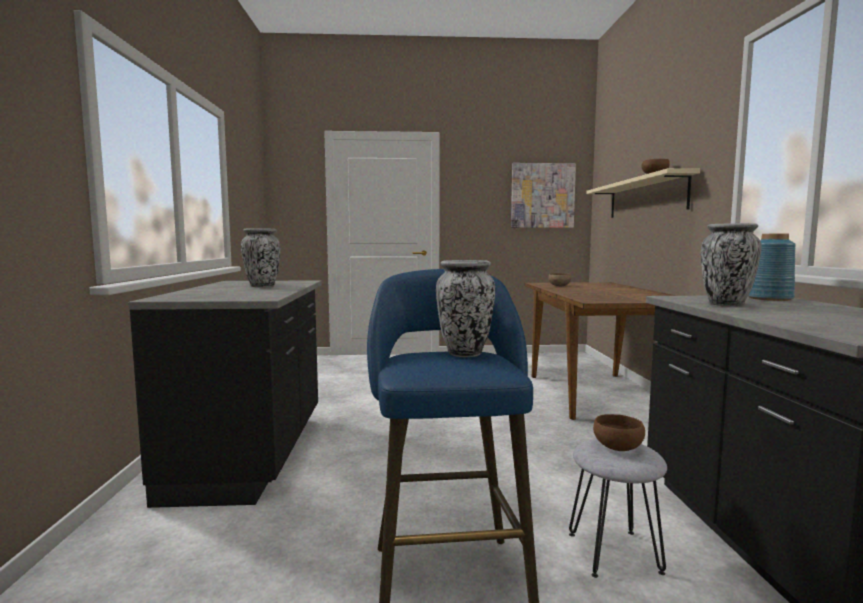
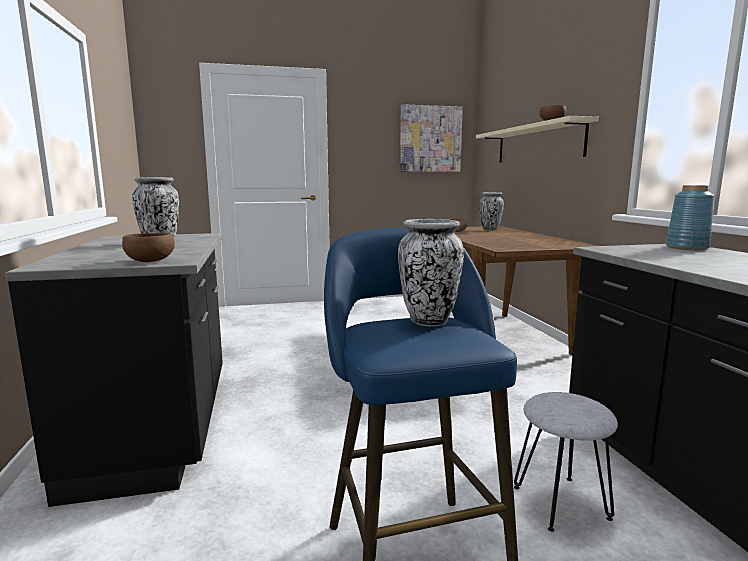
camera: 10 degrees left, 5 degrees up
brown bowl [593,414,645,451] -> brown bowl moved to [122,233,175,262]
vase [701,223,762,306] -> vase moved to [479,192,504,230]

